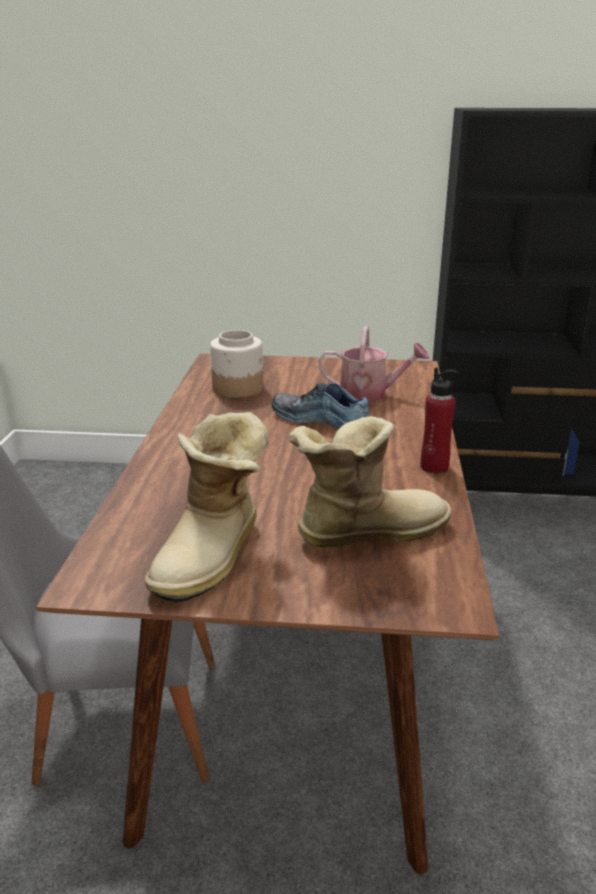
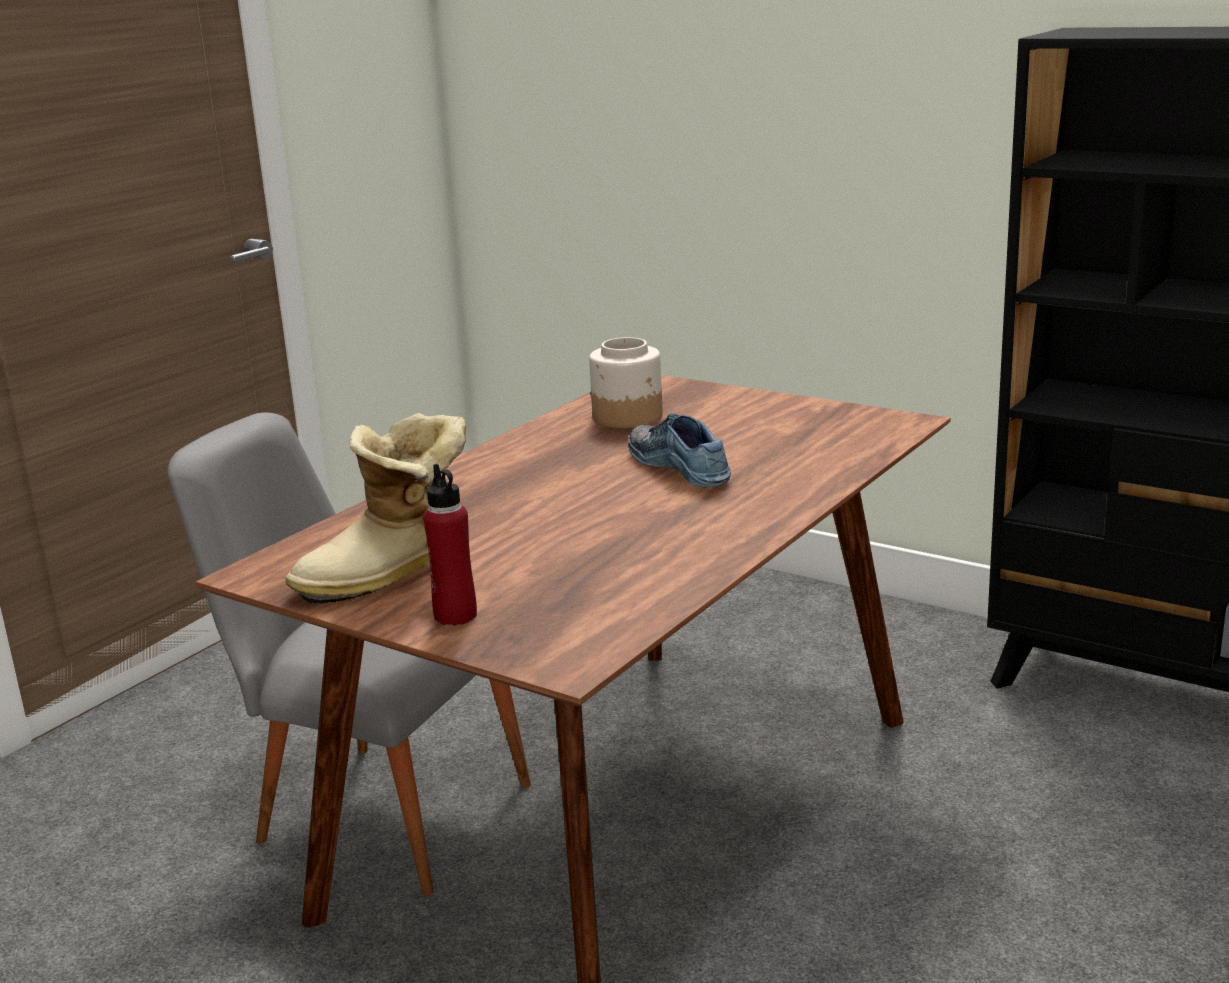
camera: 30 degrees right, 5 degrees down
boot [288,416,452,547] -> none
watering can [318,326,430,402] -> none
red bottle [420,367,459,474] -> red bottle moved to [423,464,477,626]

